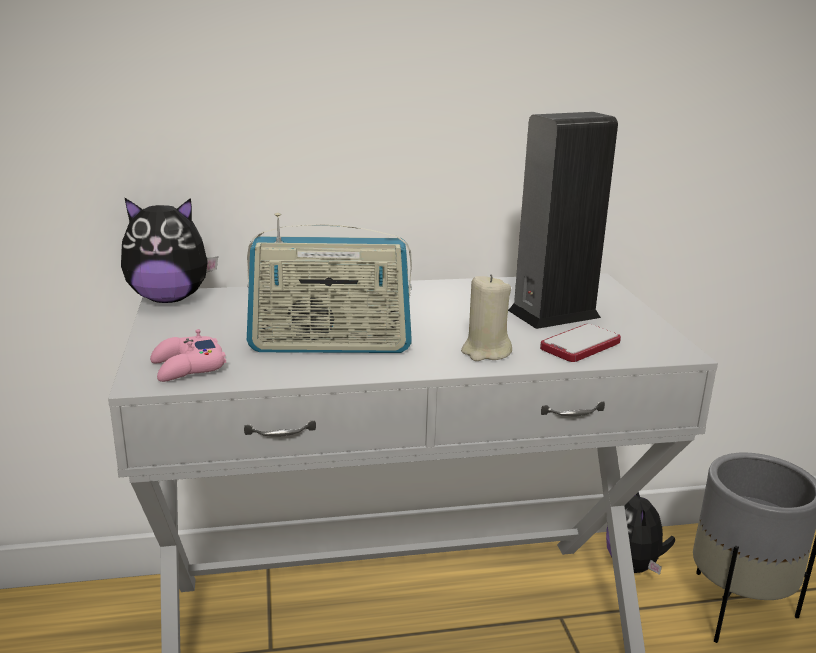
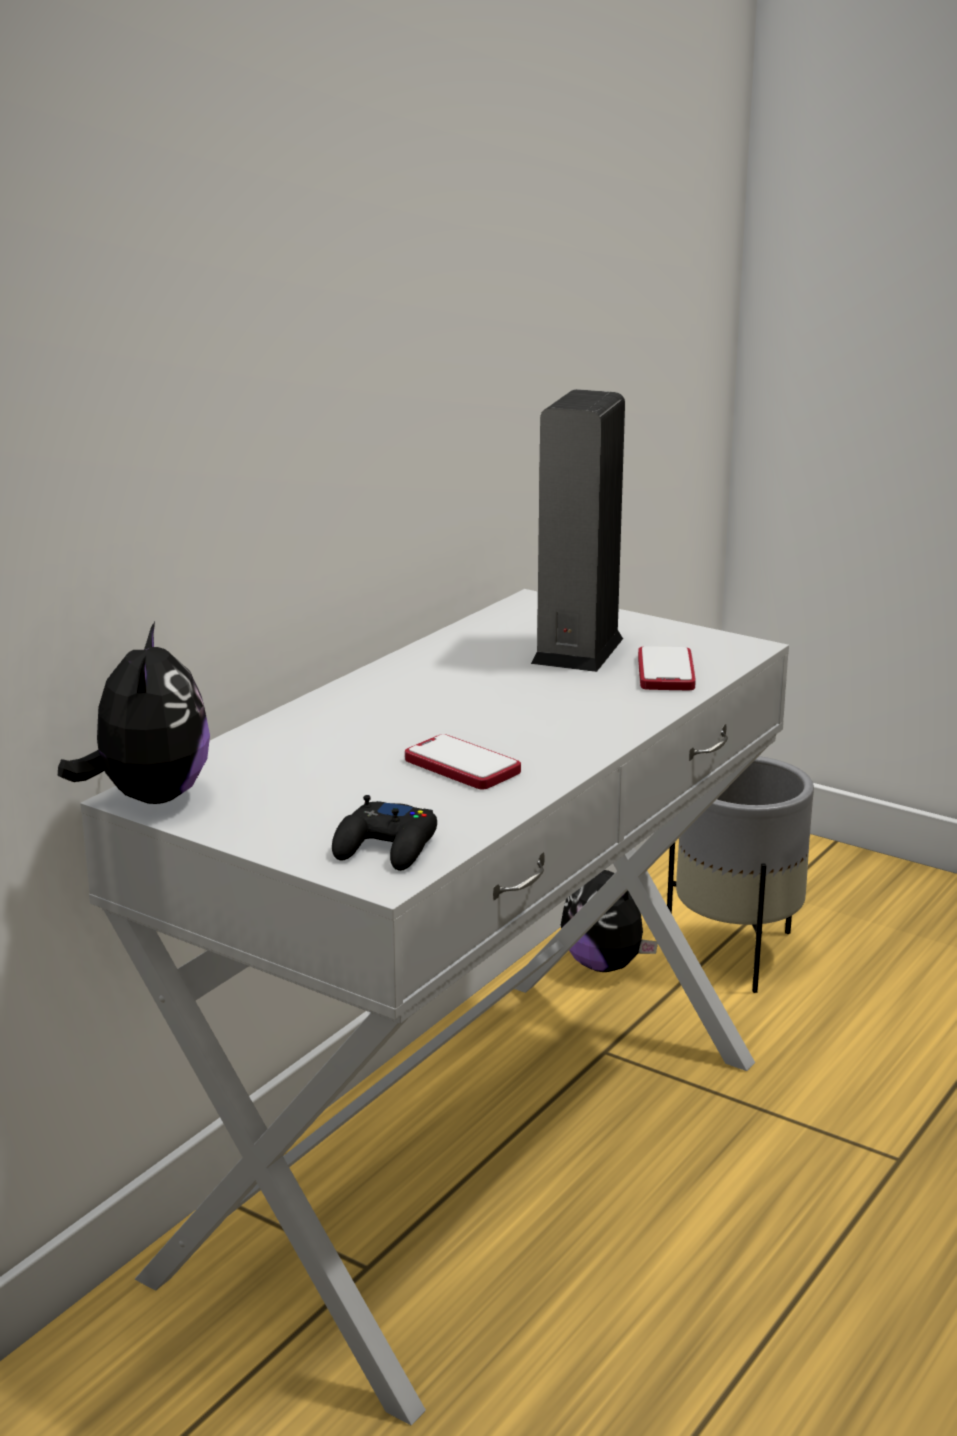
camera: 45 degrees left, 0 degrees up
plush toy [121,198,218,303] -> plush toy turned 45 degrees counterclockwise [58,622,210,804]
pink game controller [150,329,226,382] -> black game controller [332,795,437,871]
radio [247,213,412,353] -> phone [405,734,521,789]
beige candle [461,274,512,361] -> none

